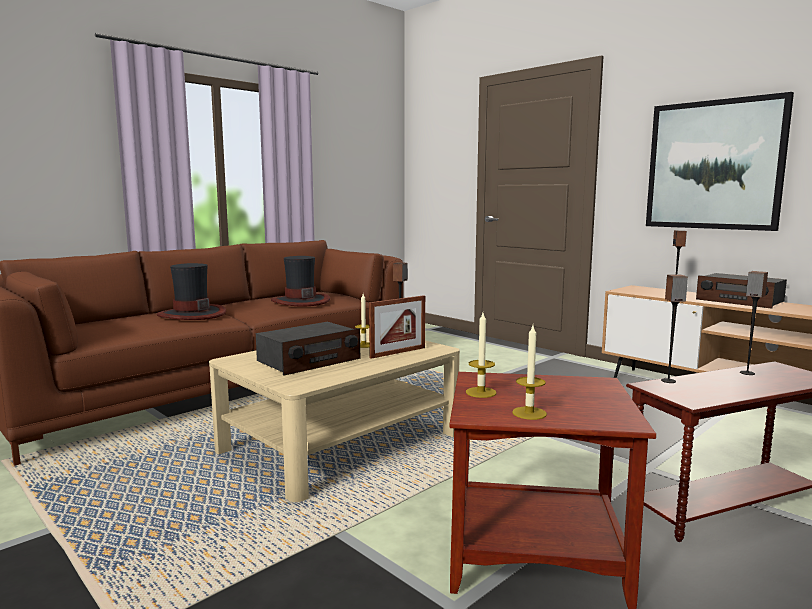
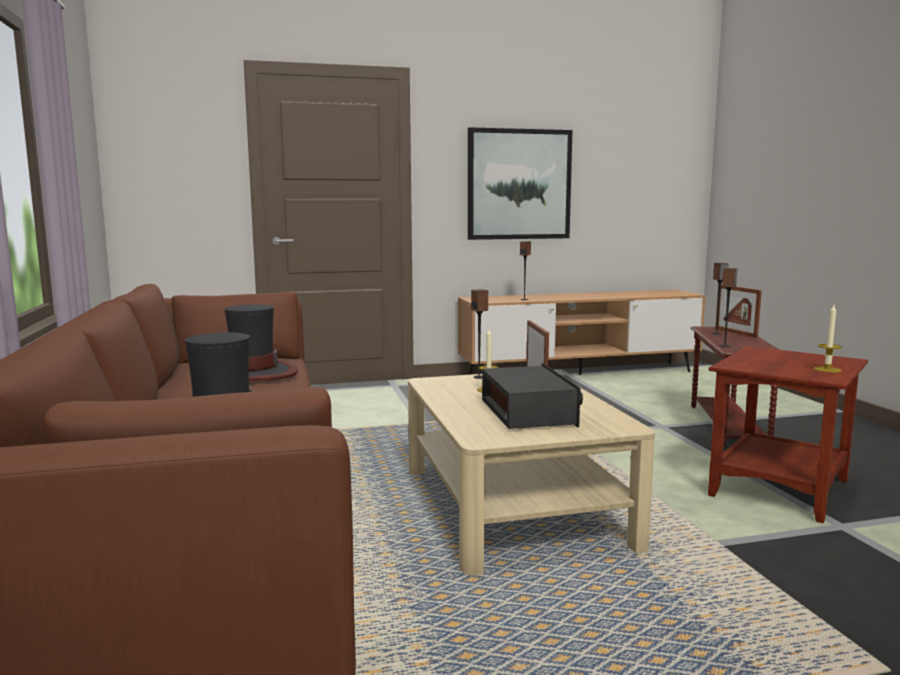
camera: 60 degrees left, 0 degrees up
candle [466,313,497,398] -> none
radio [696,273,787,309] -> none
none -> picture frame [715,284,762,338]

